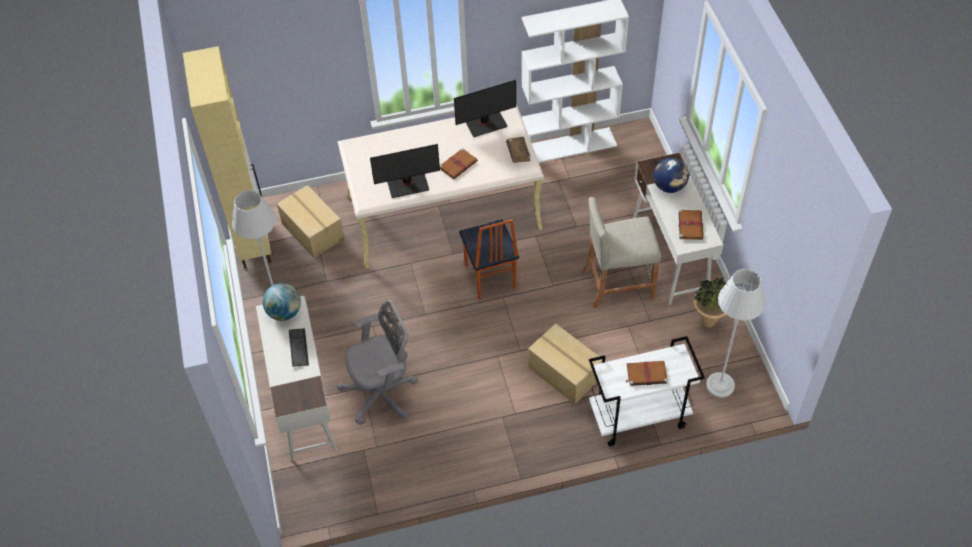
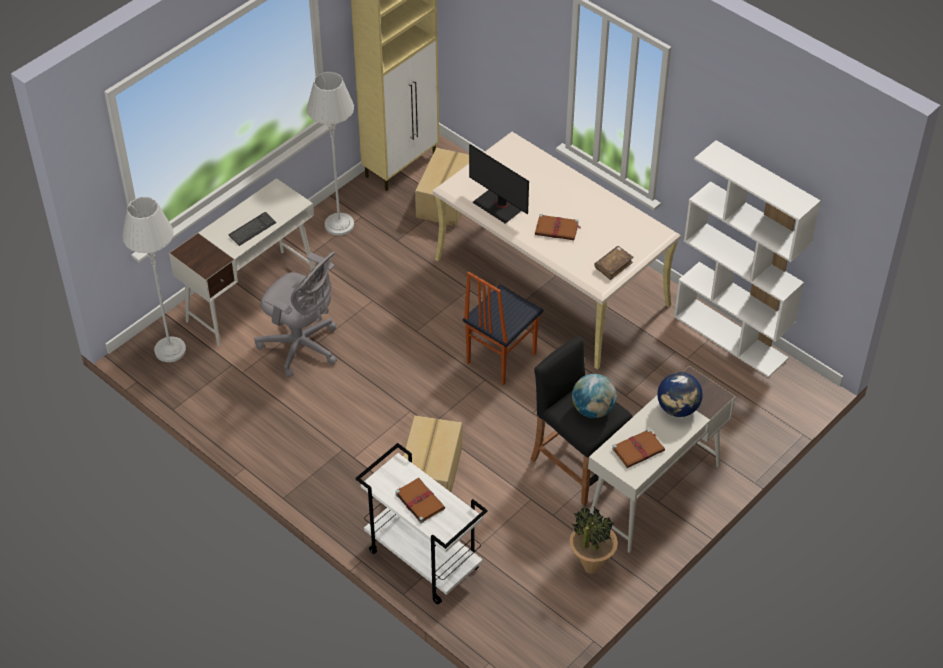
camera: 55 degrees right, 5 degrees down
globe [263,283,301,321] -> globe moved to [572,374,616,418]
monitor [454,80,516,137] -> none
beige stool [583,197,661,308] -> black stool [530,336,632,506]
grey floor lamp [706,269,766,398] -> grey floor lamp moved to [122,197,186,362]

